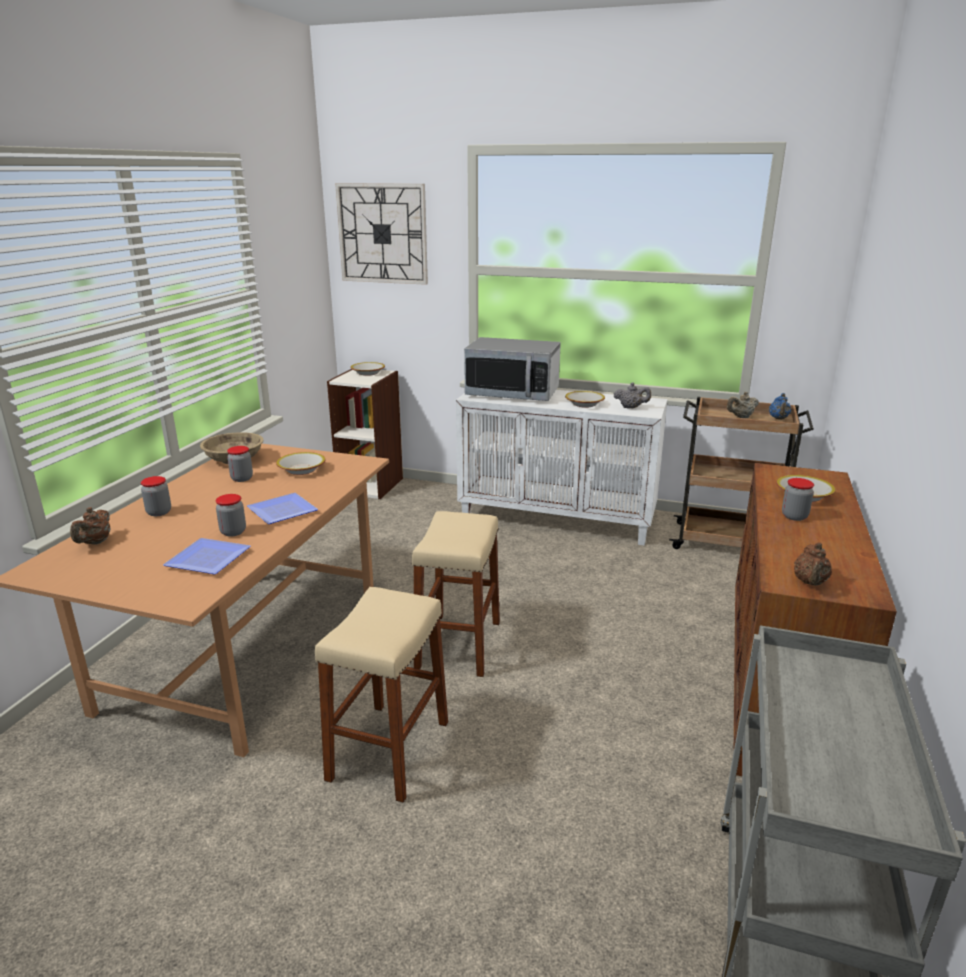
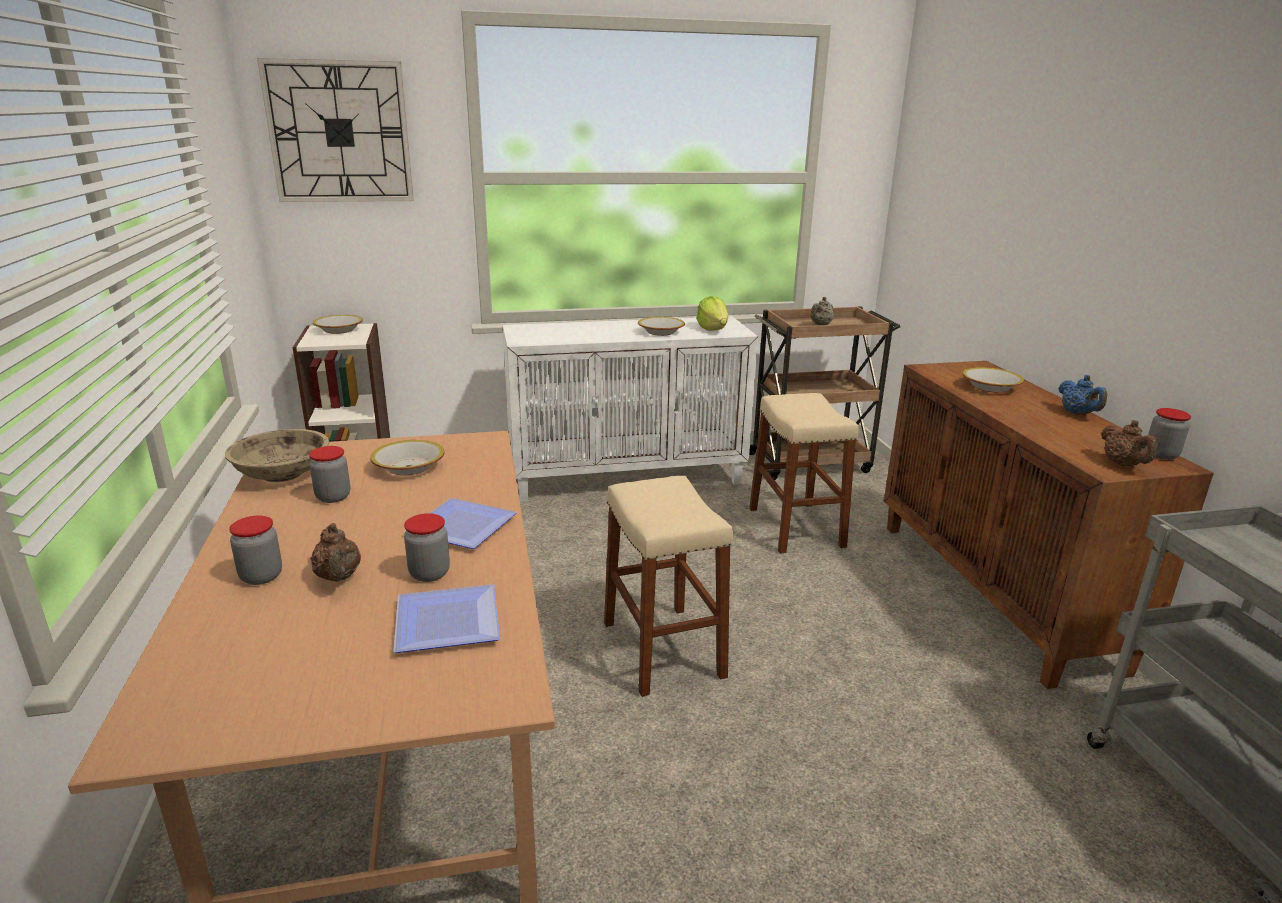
camera: 30 degrees left, 0 degrees up
brown teapot [70,507,111,545] -> brown teapot moved to [310,523,361,582]
beige stool [315,587,448,803] -> beige stool moved to [749,393,859,553]
microwave [464,337,561,401] -> none
grey teapot [614,382,651,409] -> lettuce [696,296,729,331]
blue teapot [769,393,791,420] -> blue teapot moved to [1058,375,1107,415]
jar [782,478,814,521] -> jar moved to [1147,408,1191,460]

